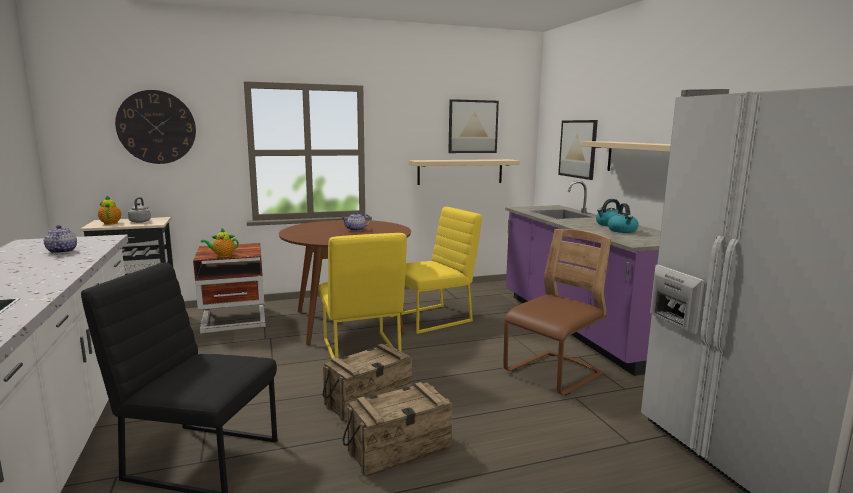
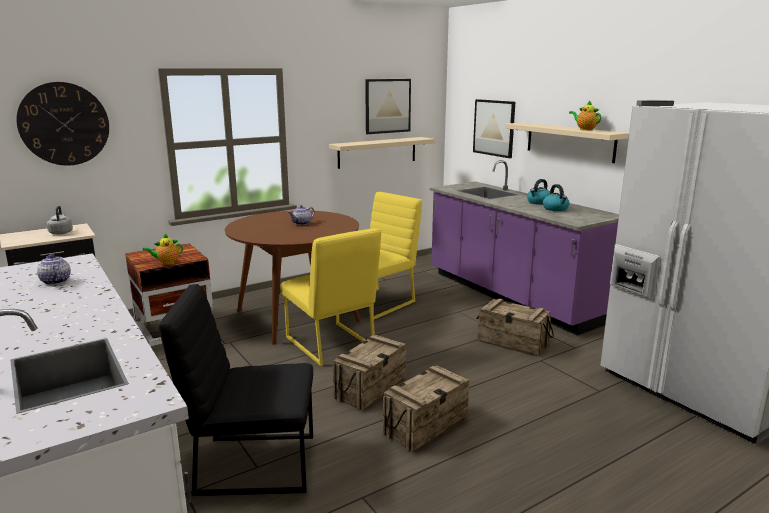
camera: 15 degrees left, 5 degrees up
teapot [98,195,121,225] -> teapot moved to [569,100,601,131]
brown chair [503,229,611,395] -> crate [477,298,554,357]

